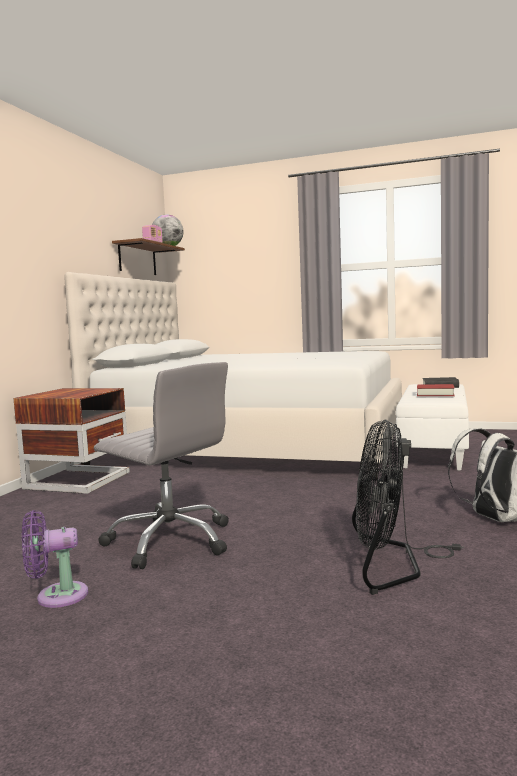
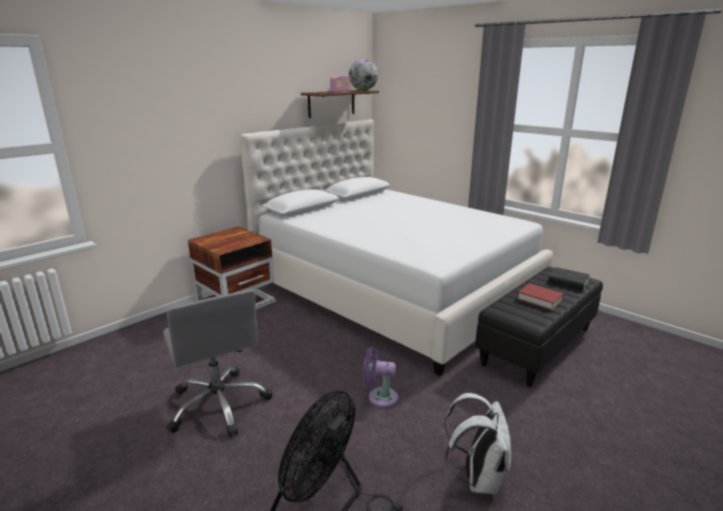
camera: 25 degrees right, 15 degrees up
purple fan [22,510,88,608] -> purple fan moved to [363,347,398,408]
white ottoman [396,384,469,471] -> black ottoman [475,267,603,387]

